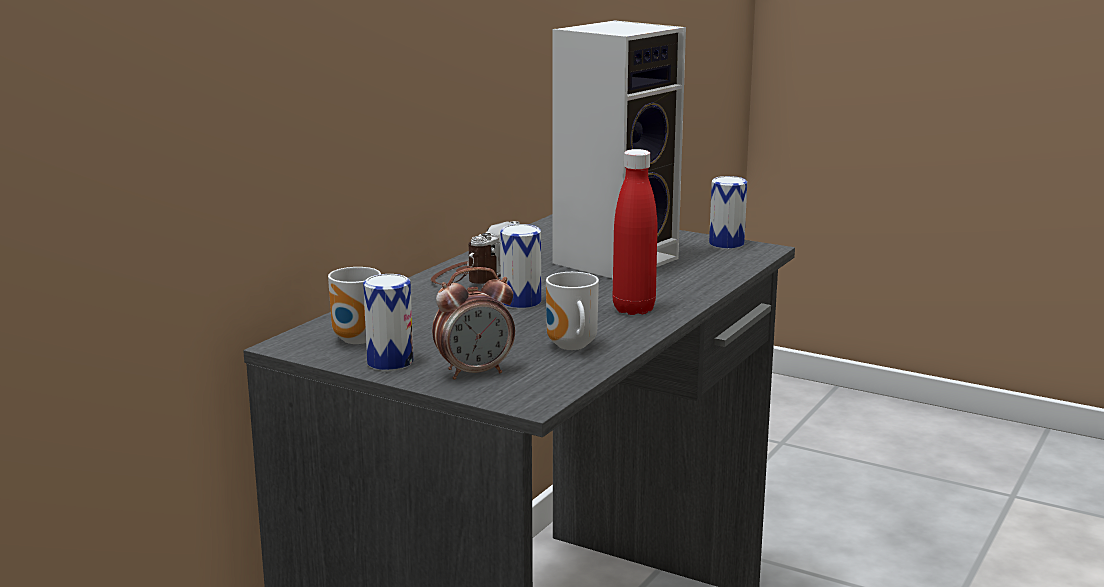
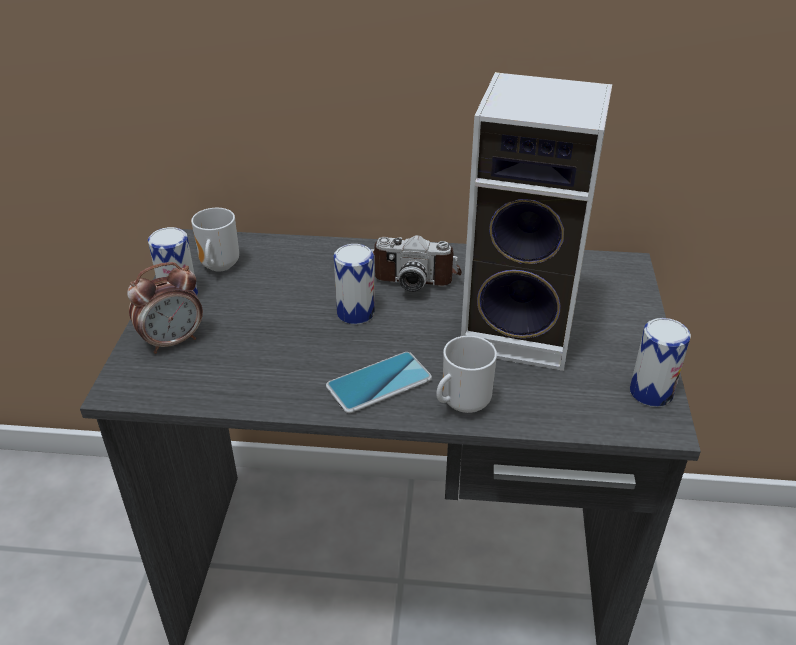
camera: 65 degrees right, 20 degrees up
alarm clock [432,267,515,380] -> alarm clock turned 75 degrees counterclockwise [127,262,203,354]
mug [546,272,599,350] -> mug moved to [436,336,497,413]
red bottle [612,149,657,315] -> phone [326,352,432,413]

